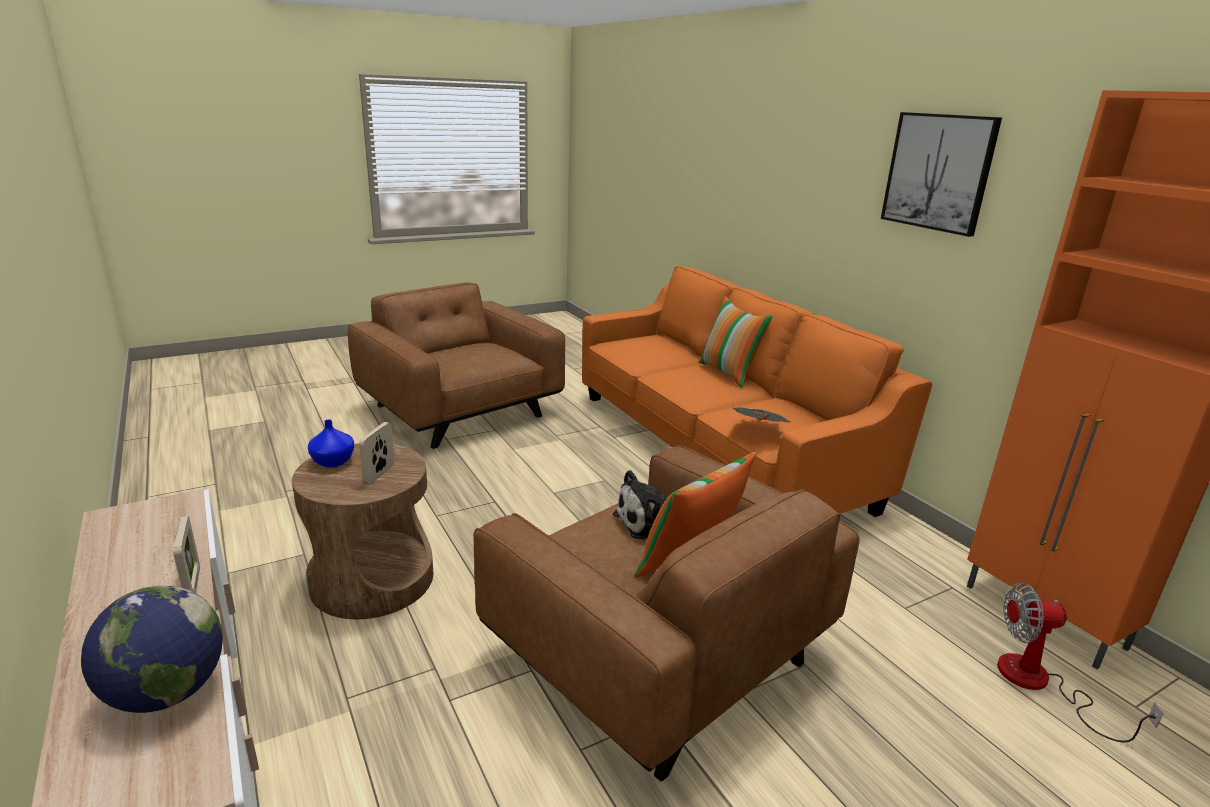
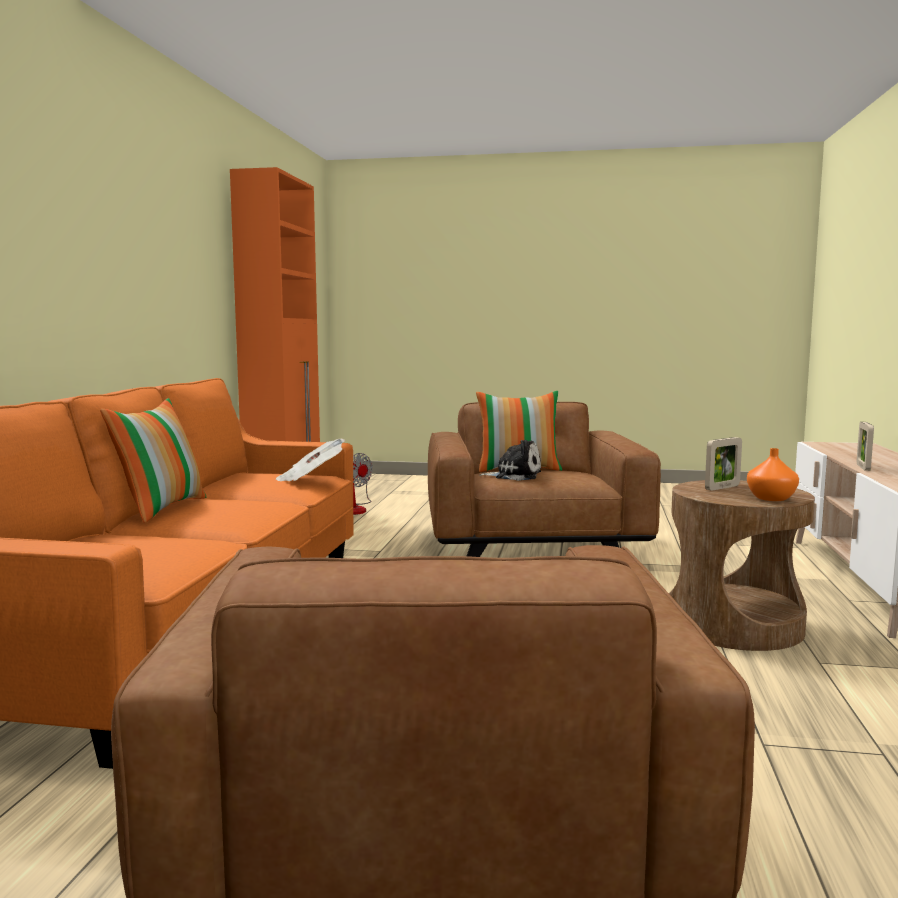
camera: 140 degrees left, 15 degrees down
globe [81,585,223,713] -> none
blue vase [308,420,355,468] -> orange vase [747,448,799,501]
picture [881,112,1002,237] -> none

